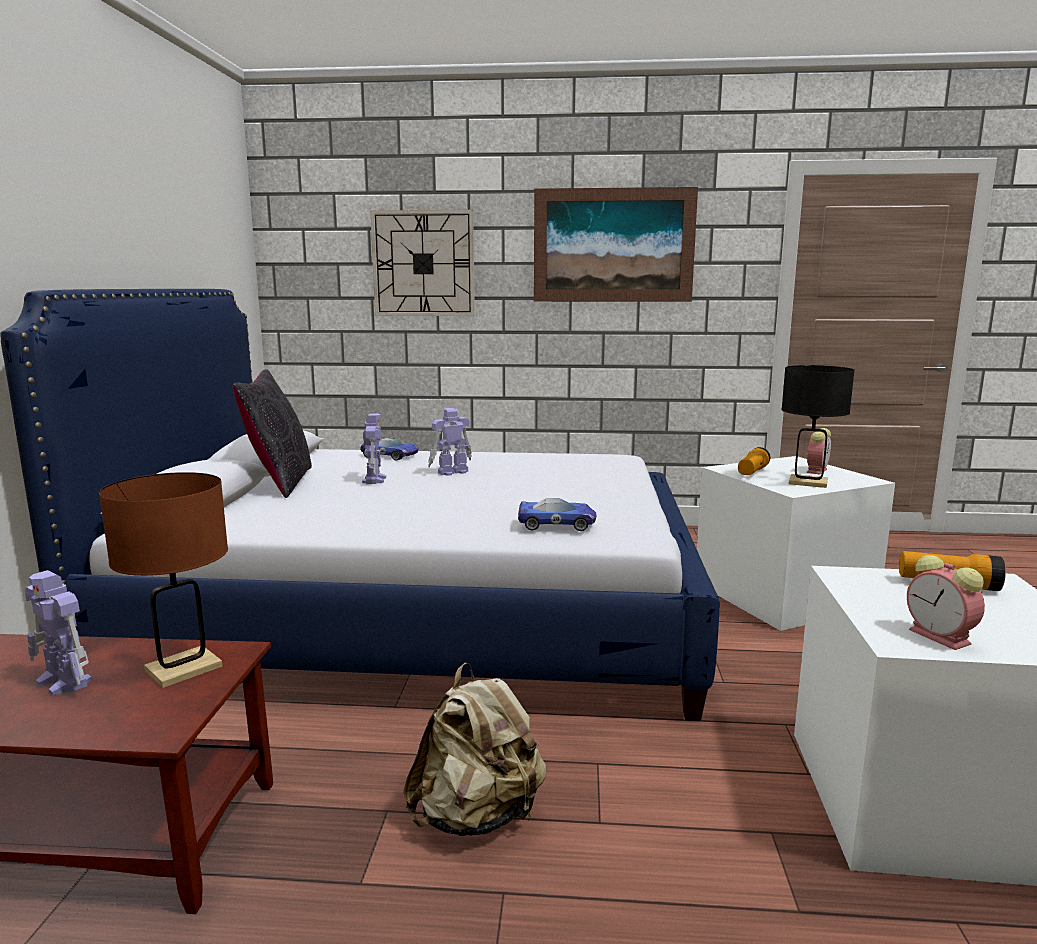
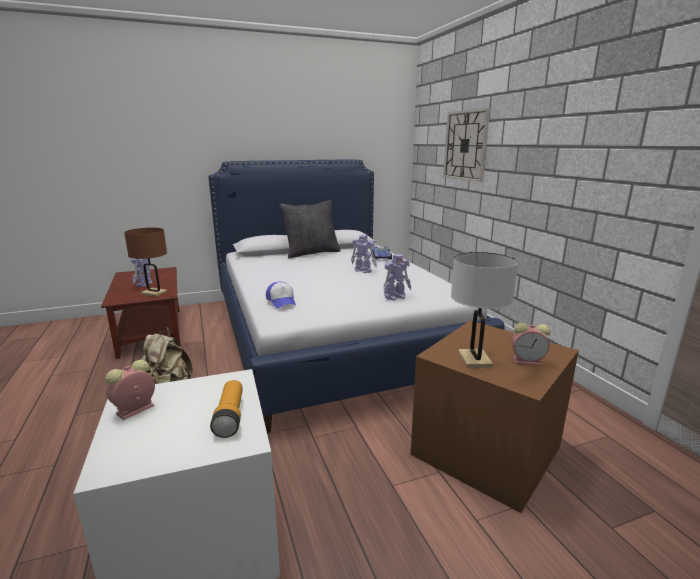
camera: 65 degrees right, 5 degrees up
toy robot [362,414,386,484] -> toy robot moved to [383,254,411,301]
toy car [518,498,597,531] -> cap [266,282,296,308]
picture [534,187,698,302] -> none
white storage box [697,456,895,631] -> brown storage box [411,321,579,513]
flashlight [738,447,770,475] -> none
black table lamp [781,365,855,488] -> white table lamp [451,252,518,368]

